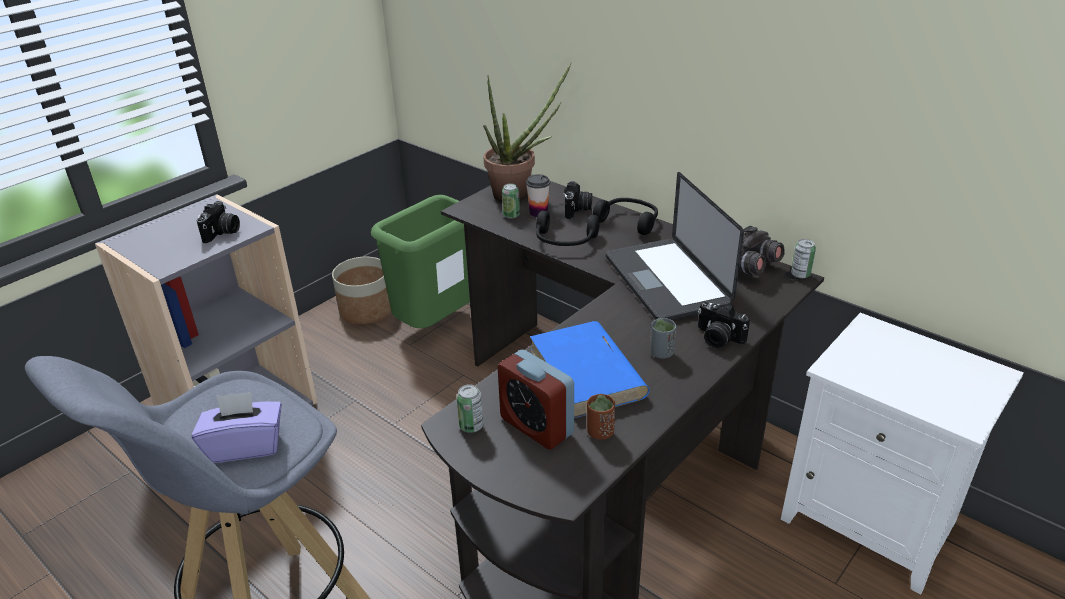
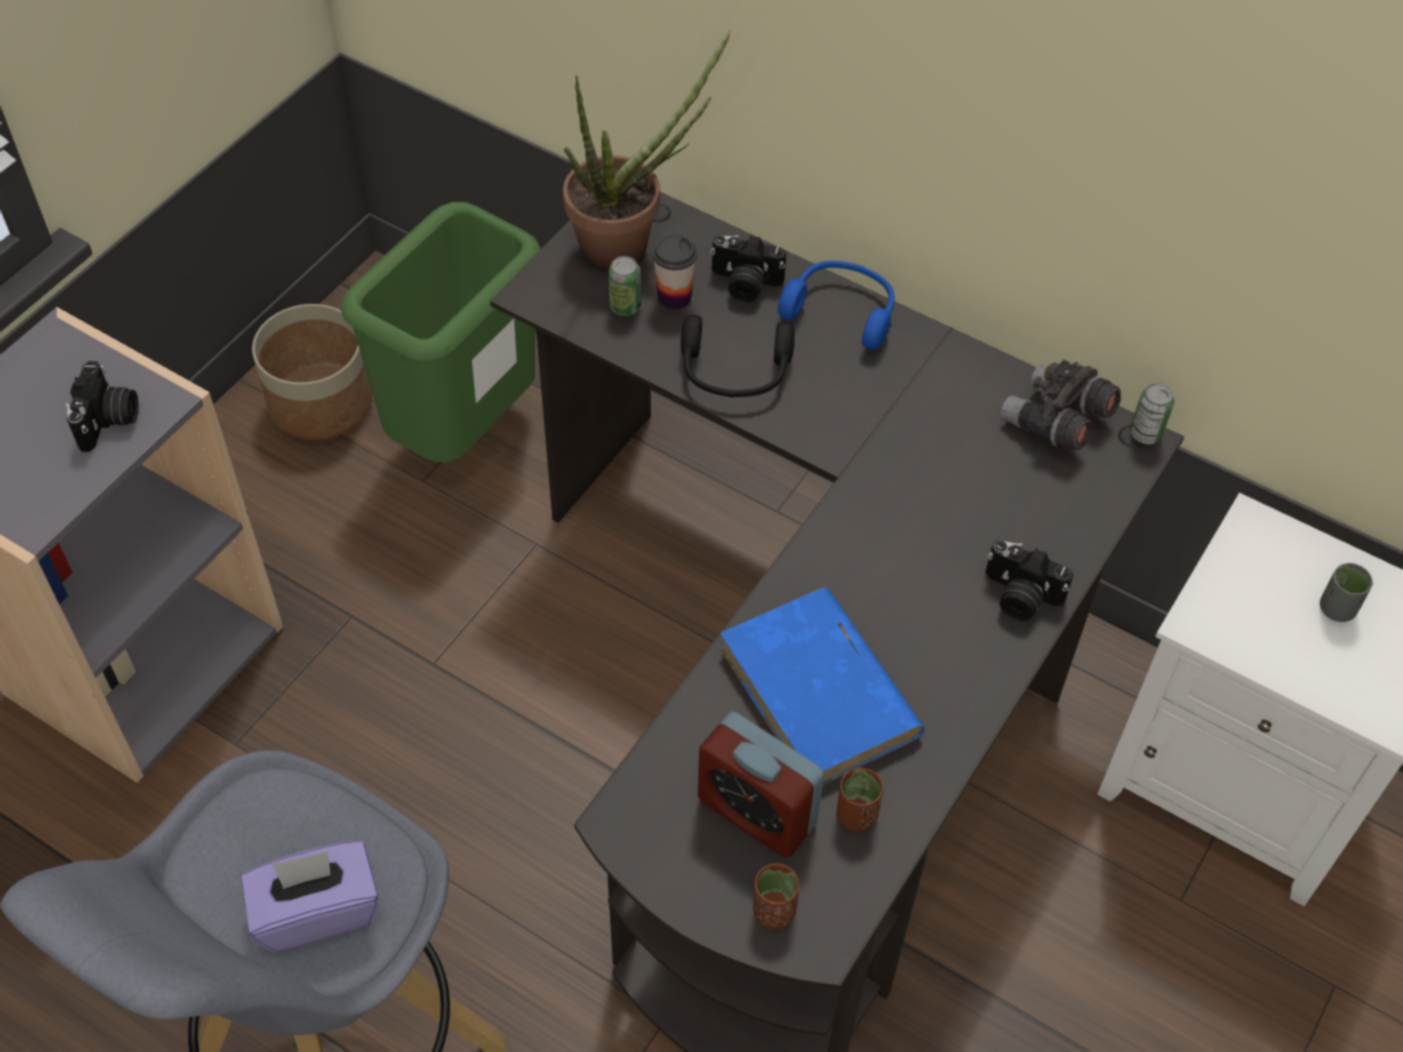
camera: 10 degrees left, 20 degrees up
can [457,384,484,433] -> none
camera [563,181,592,219] -> camera turned 105 degrees clockwise [710,235,786,302]
black headphones [593,198,658,235] -> blue headphones [778,261,895,350]
laptop [606,172,744,320] -> none
grey cup [650,318,676,359] -> grey cup moved to [1320,563,1373,622]
none -> brown cup [753,863,800,929]

